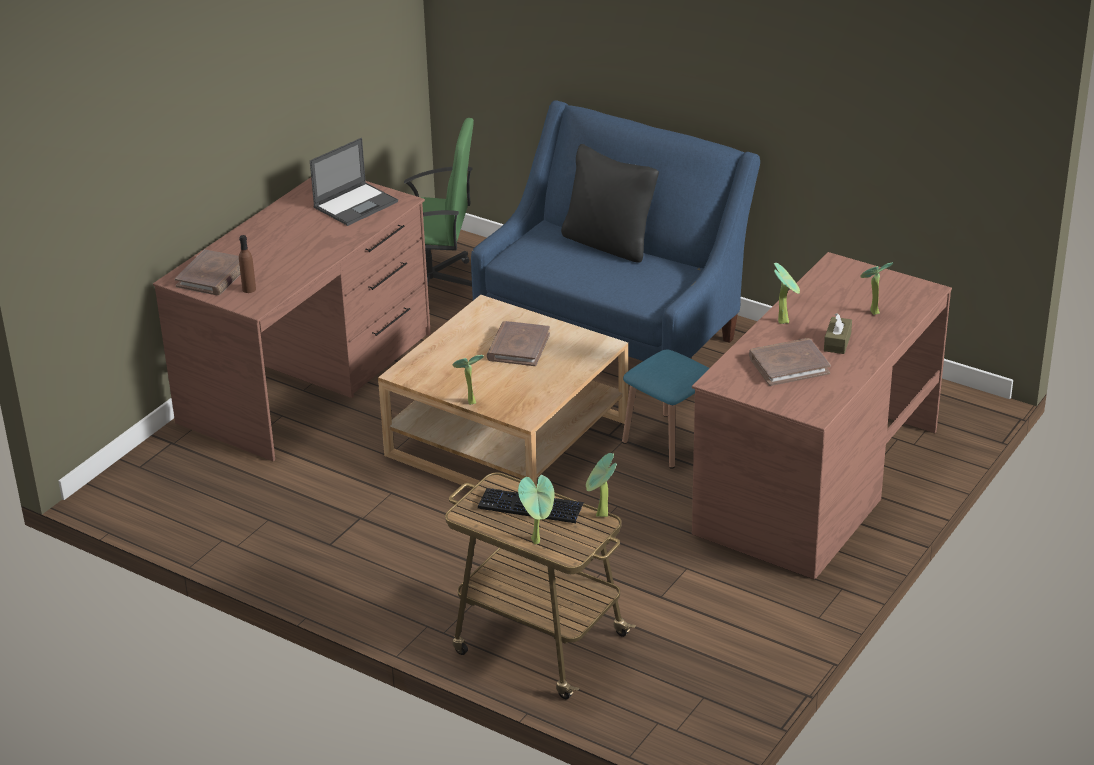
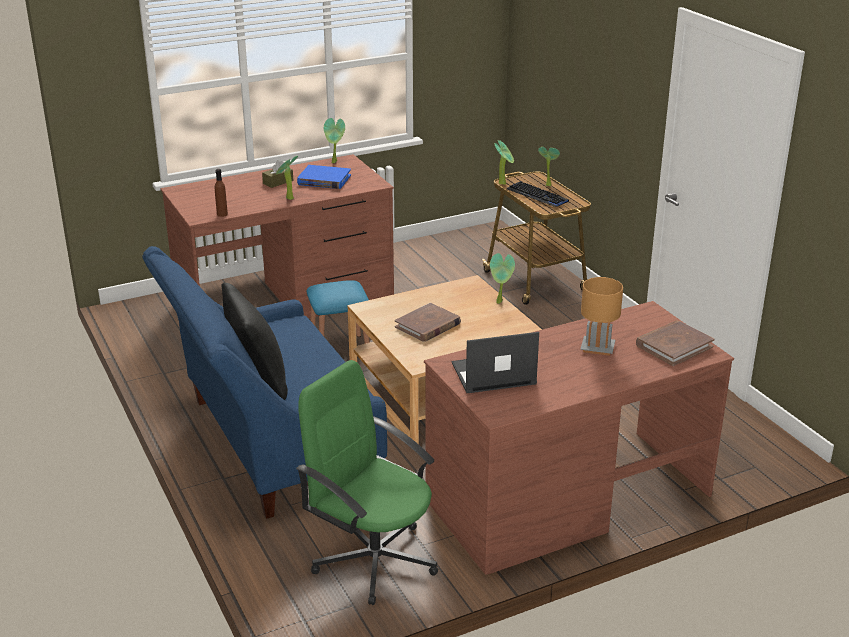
camera: 150 degrees left, 5 degrees down
brown bottle [239,235,256,293] -> brown bottle moved to [215,169,228,217]
brown book [749,338,831,386] -> blue book [297,165,351,189]
potted plant [860,262,893,315] -> potted plant moved to [324,118,345,163]
none -> brown table lamp [580,277,623,356]

